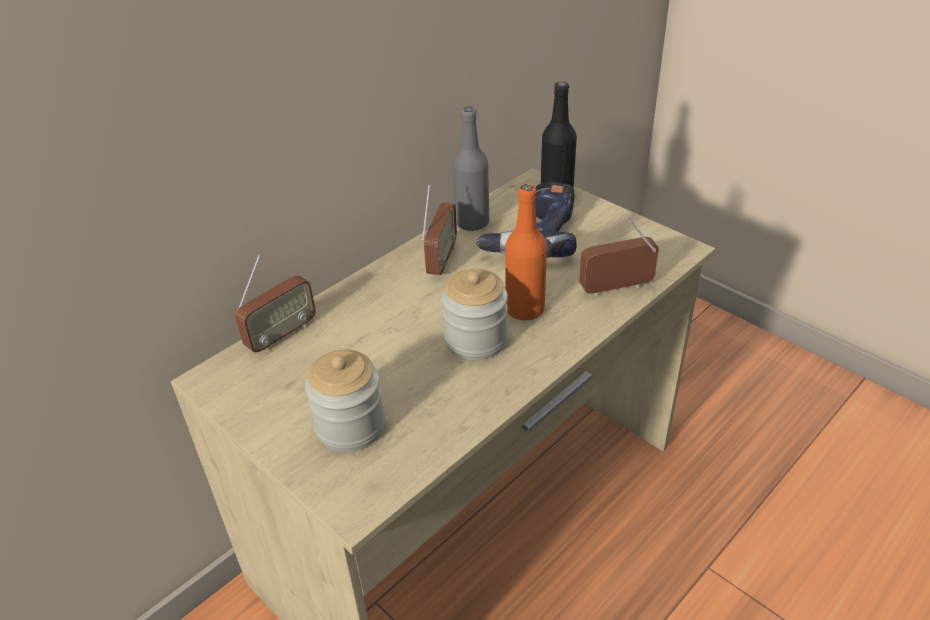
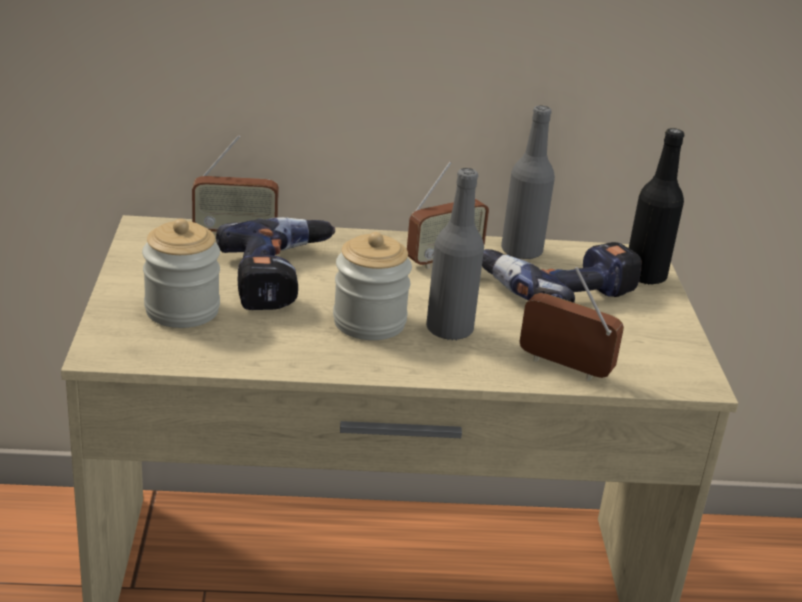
camera: 40 degrees right, 10 degrees down
orange bottle [505,184,547,321] -> grey bottle [426,168,484,340]
none -> power drill [216,217,335,310]

